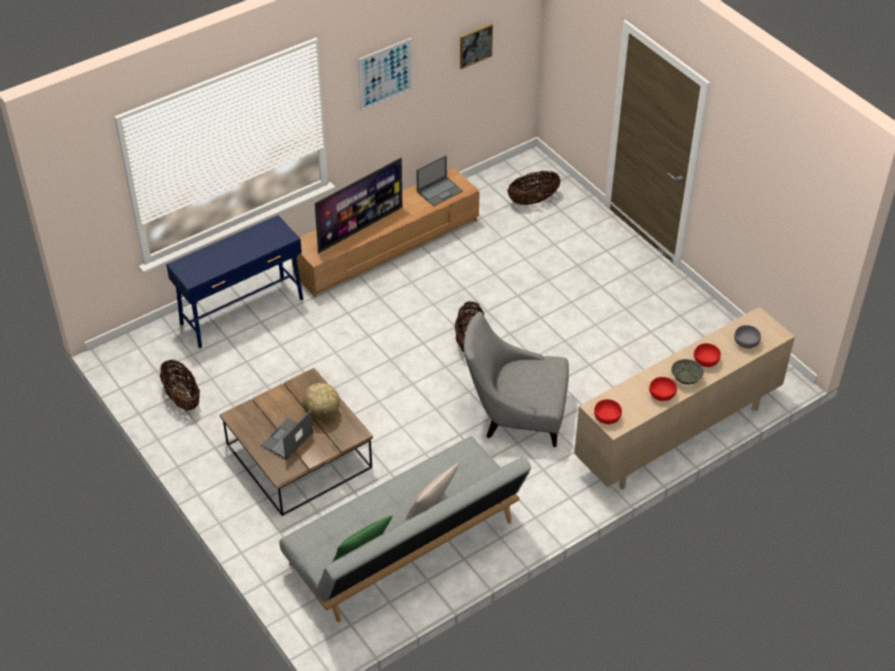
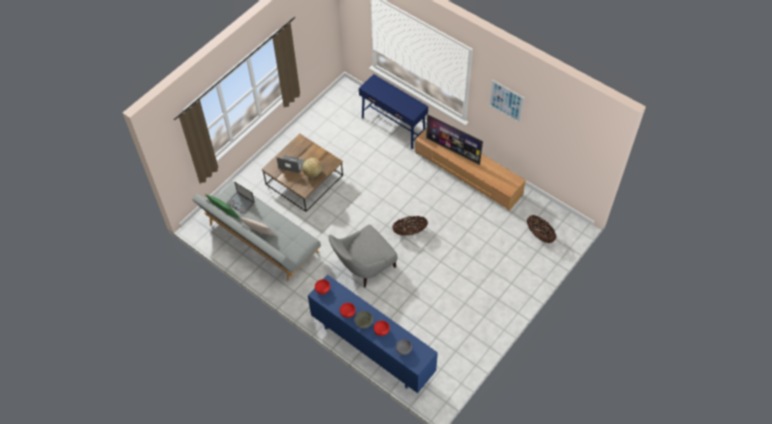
camera: 75 degrees right, 10 degrees up
basket [160,359,200,411] -> none
laptop [416,155,463,206] -> laptop moved to [226,182,255,214]
picture [460,23,493,69] -> none
grey armchair [464,312,569,447] -> grey armchair turned 120 degrees counterclockwise [329,224,397,287]
beige cabinet [574,307,795,489] -> blue cabinet [308,275,438,393]

